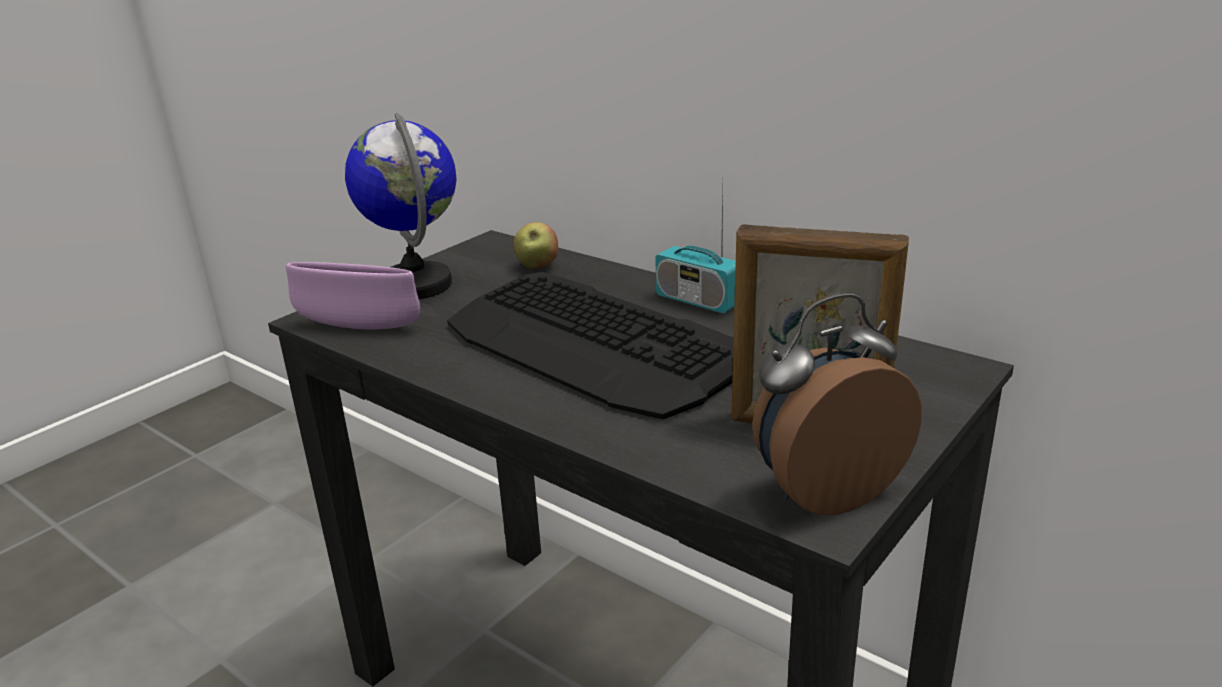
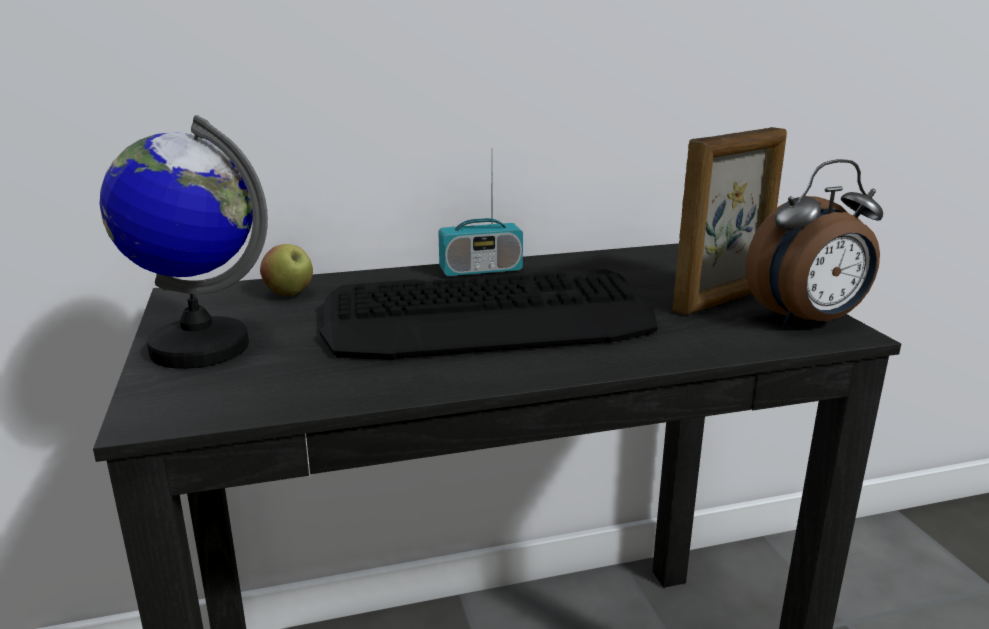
camera: 55 degrees left, 5 degrees down
purple bowl [286,262,420,329] -> none
alarm clock [752,293,922,515] -> alarm clock turned 120 degrees counterclockwise [746,159,883,327]

